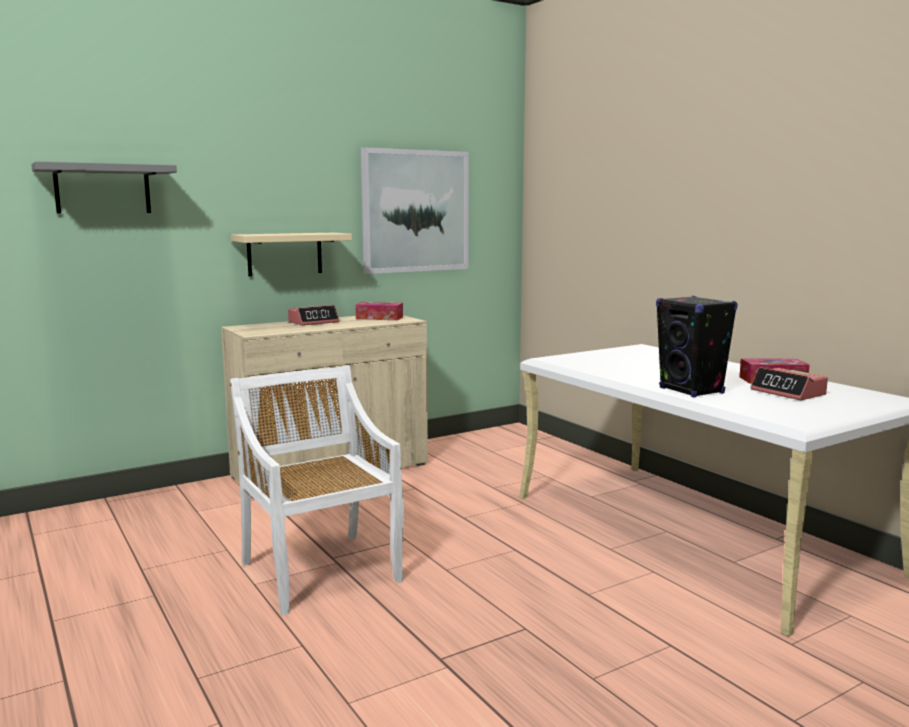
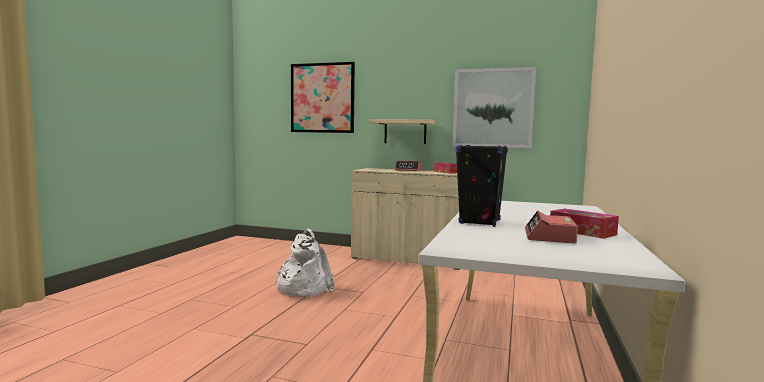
camera: 50 degrees right, 5 degrees down
grey shelf [31,161,177,213] -> picture [291,62,355,133]
white chair [230,365,404,616] -> white backpack [273,229,335,297]

